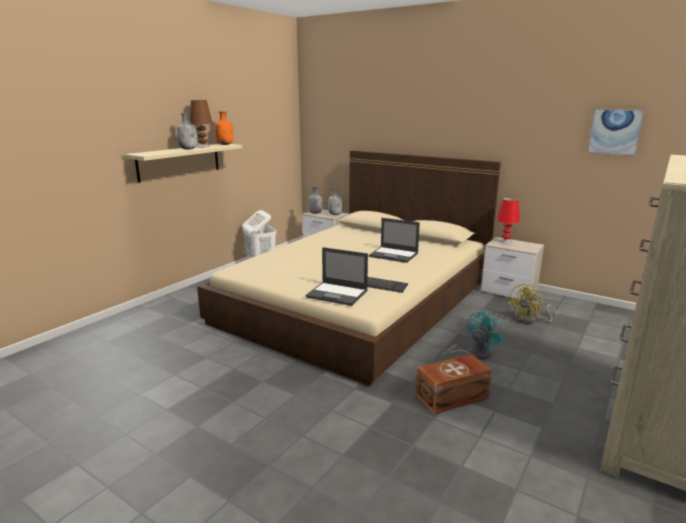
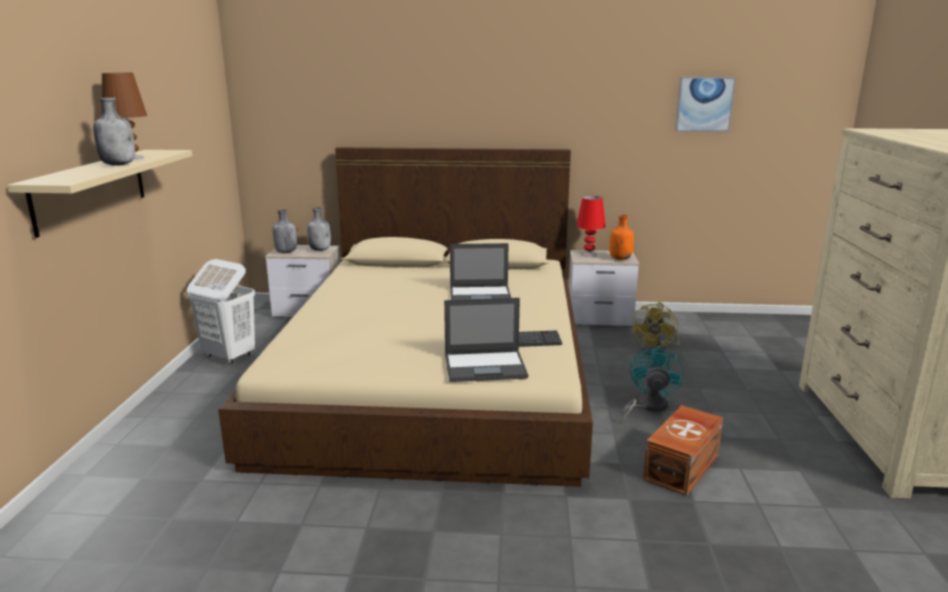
camera: 30 degrees left, 0 degrees up
orange bottle [215,111,233,145] -> orange bottle moved to [609,215,634,260]

